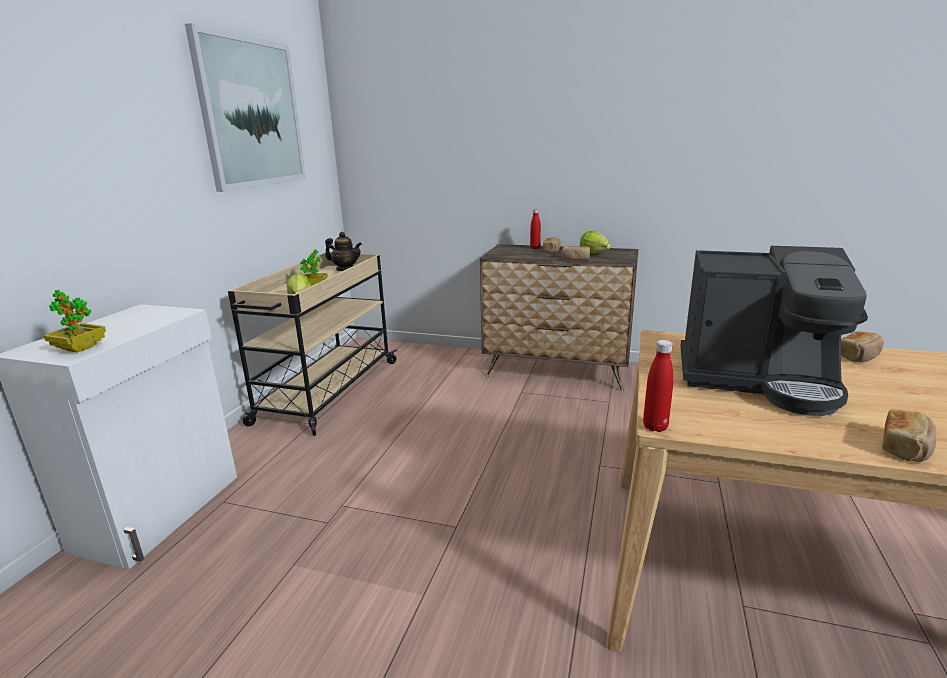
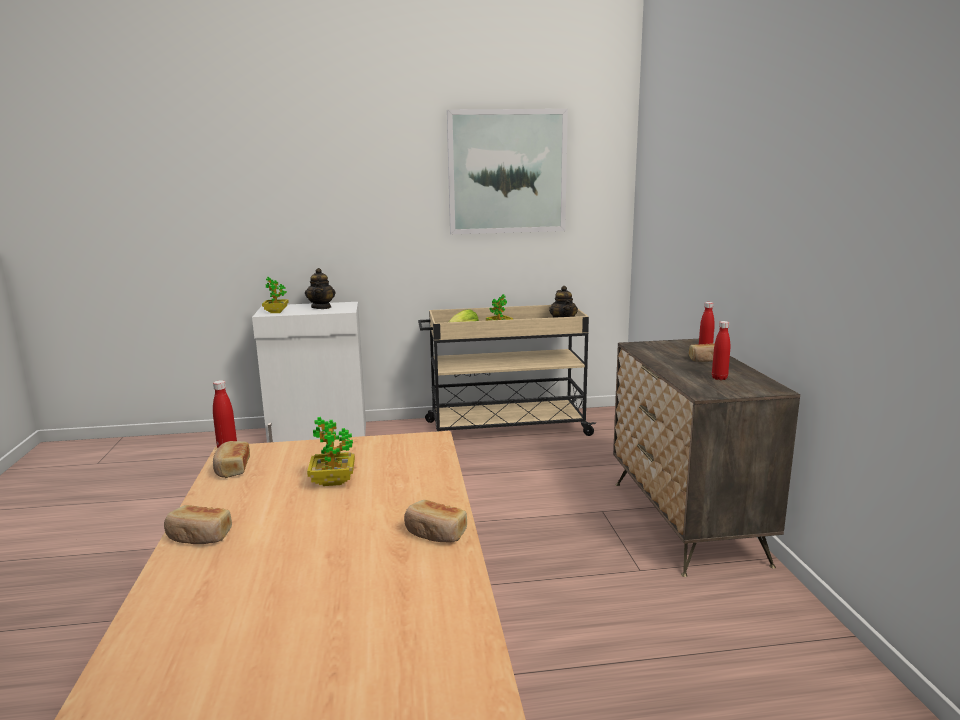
camera: 65 degrees right, 5 degrees down
bread [562,246,590,260] -> bread moved to [213,441,250,478]
lettuce [580,231,611,254] -> red bottle [712,321,730,380]
coffee machine [680,246,868,416] -> potted plant [307,417,355,486]
none -> teapot [305,268,335,309]

